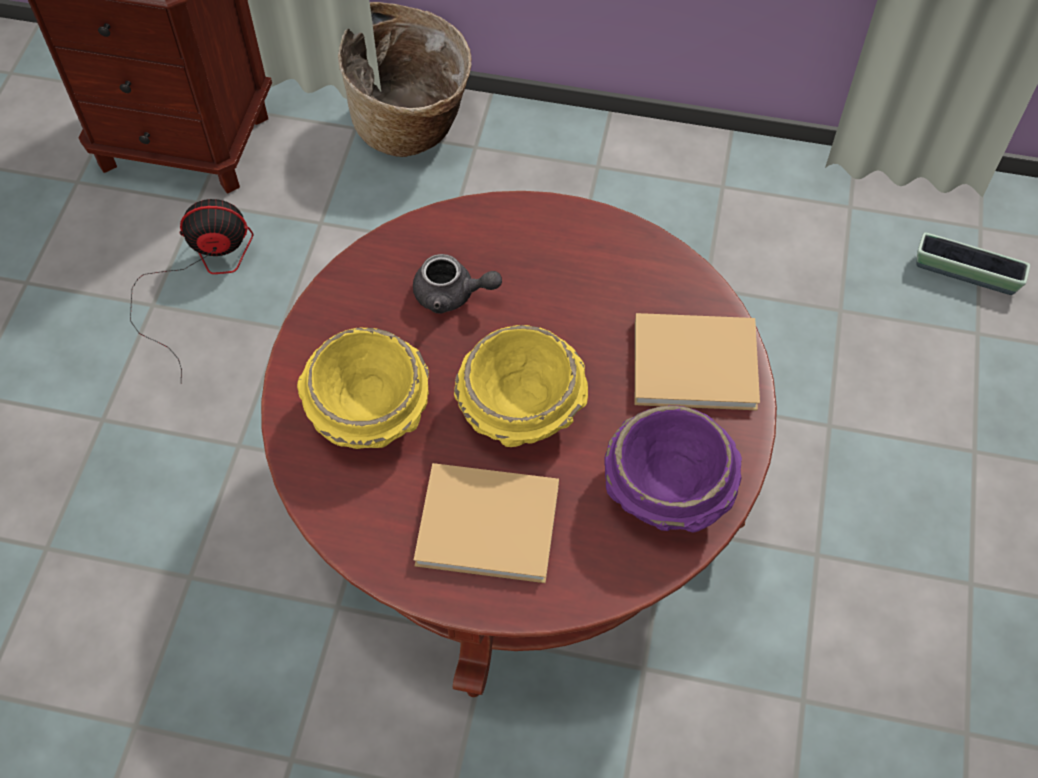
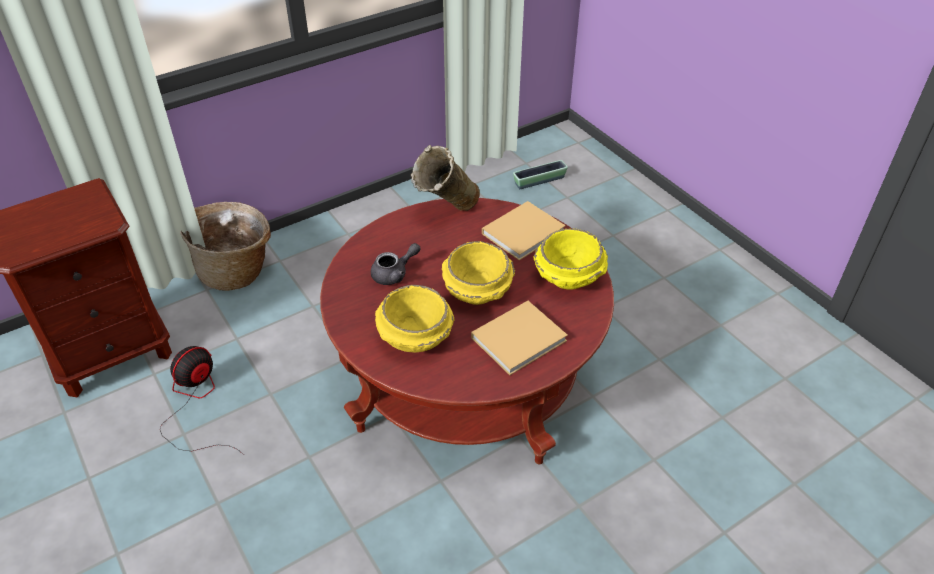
camera: 45 degrees left, 15 degrees down
purple bowl [605,405,742,533] -> yellow bowl [533,229,608,290]
none -> beige vase [411,145,480,211]

